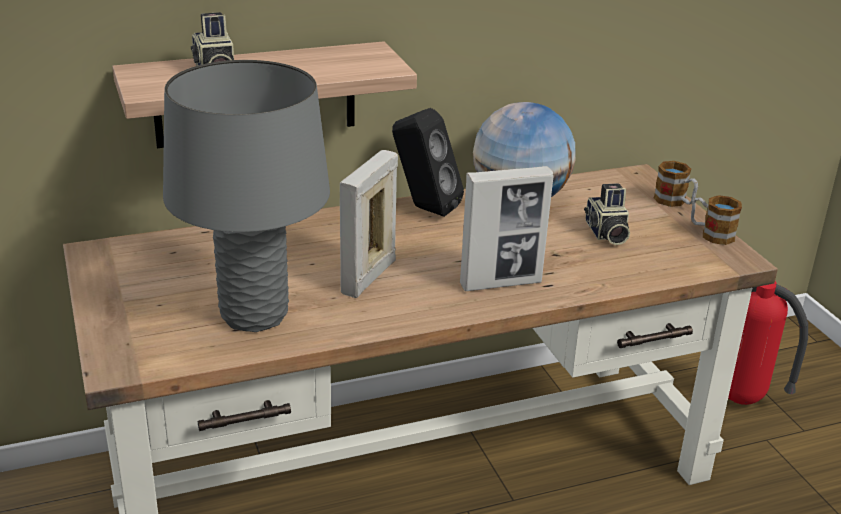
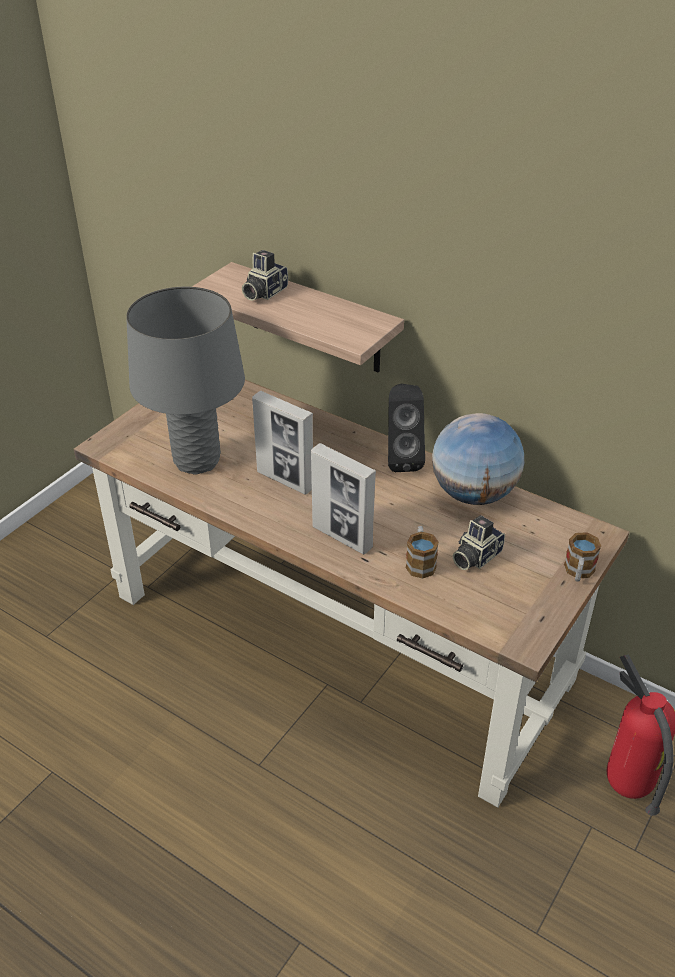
camera: 55 degrees right, 10 degrees up
picture frame [340,150,398,298] -> picture frame turned 135 degrees counterclockwise [252,391,313,494]
mug [691,195,742,245] -> mug moved to [406,526,439,579]

